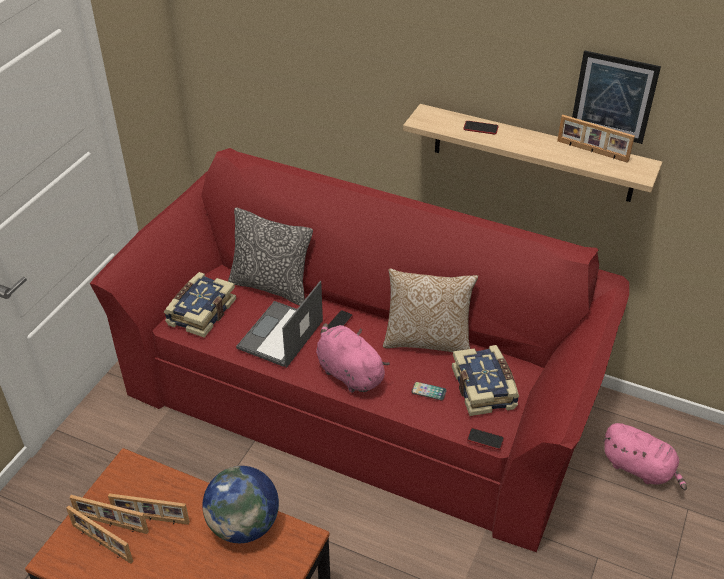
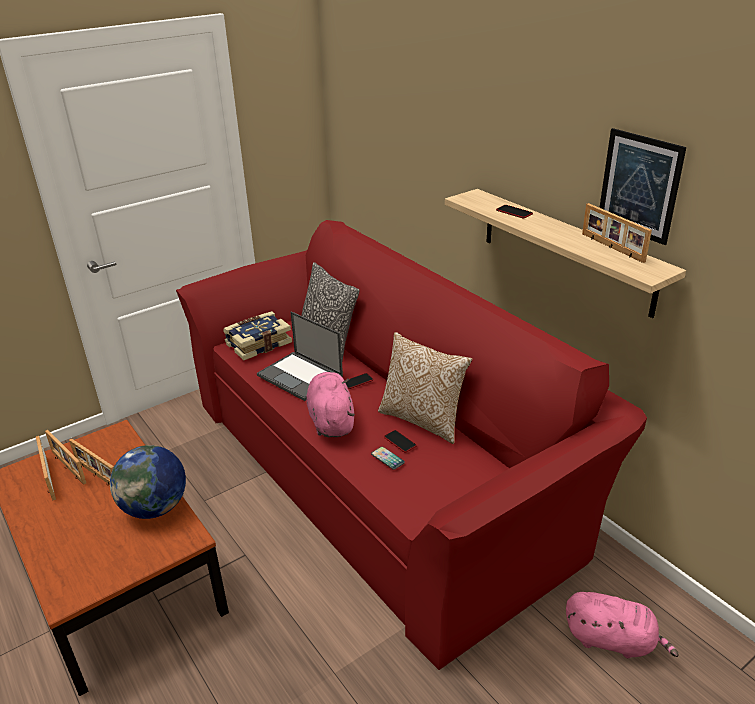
camera: 30 degrees right, 10 degrees down
laptop [236,281,323,368] -> laptop turned 105 degrees counterclockwise [257,311,343,401]
book [452,345,519,416] -> none
phone [467,428,504,450] -> phone moved to [384,430,417,453]
pink plush toy [603,423,687,490] -> pink plush toy turned 45 degrees counterclockwise [566,592,679,659]

